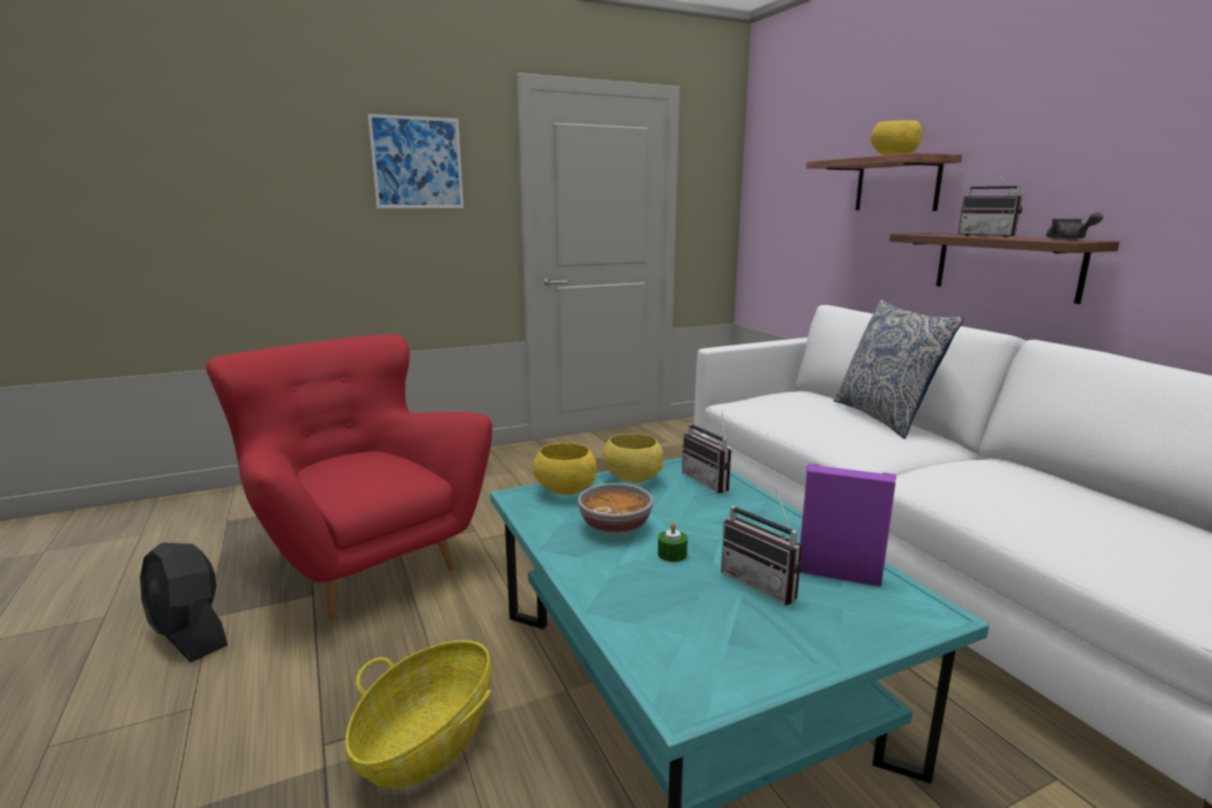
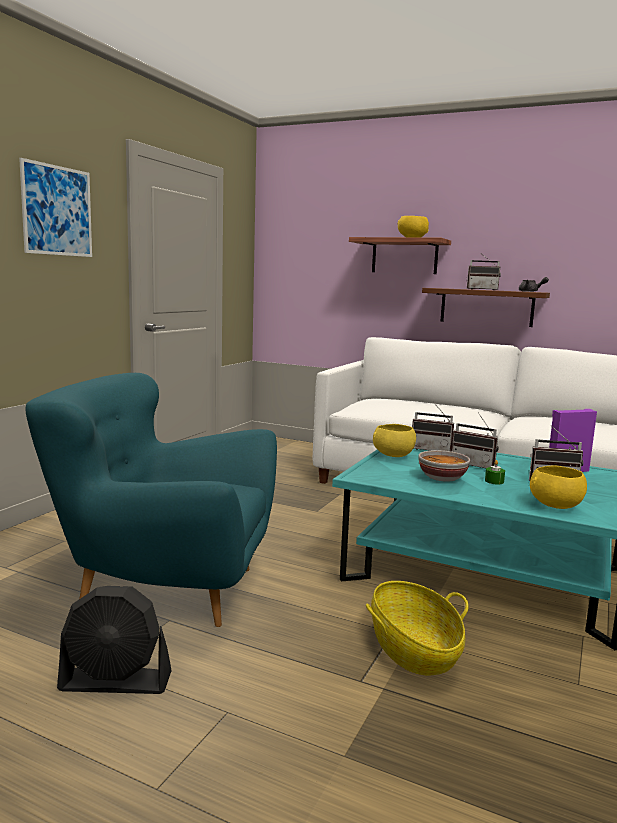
camera: 40 degrees left, 5 degrees down
red armchair [206,334,492,620] -> turquoise armchair [25,373,277,627]
yellow bowl [533,443,597,495] -> yellow bowl moved to [530,465,587,509]
pillow [833,300,964,439] -> none
none -> radio [452,414,499,468]

